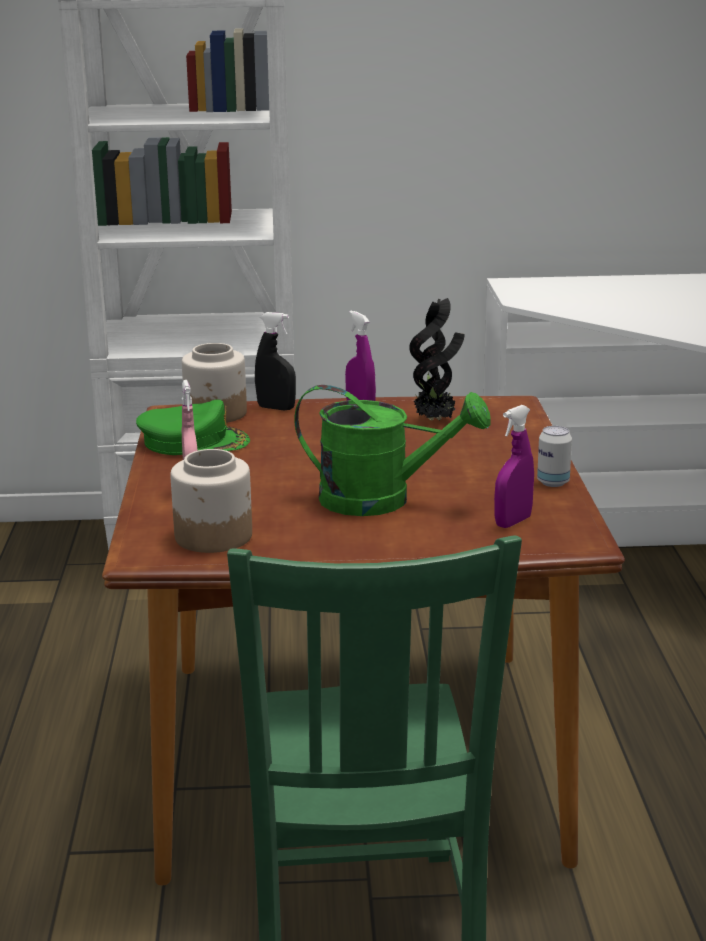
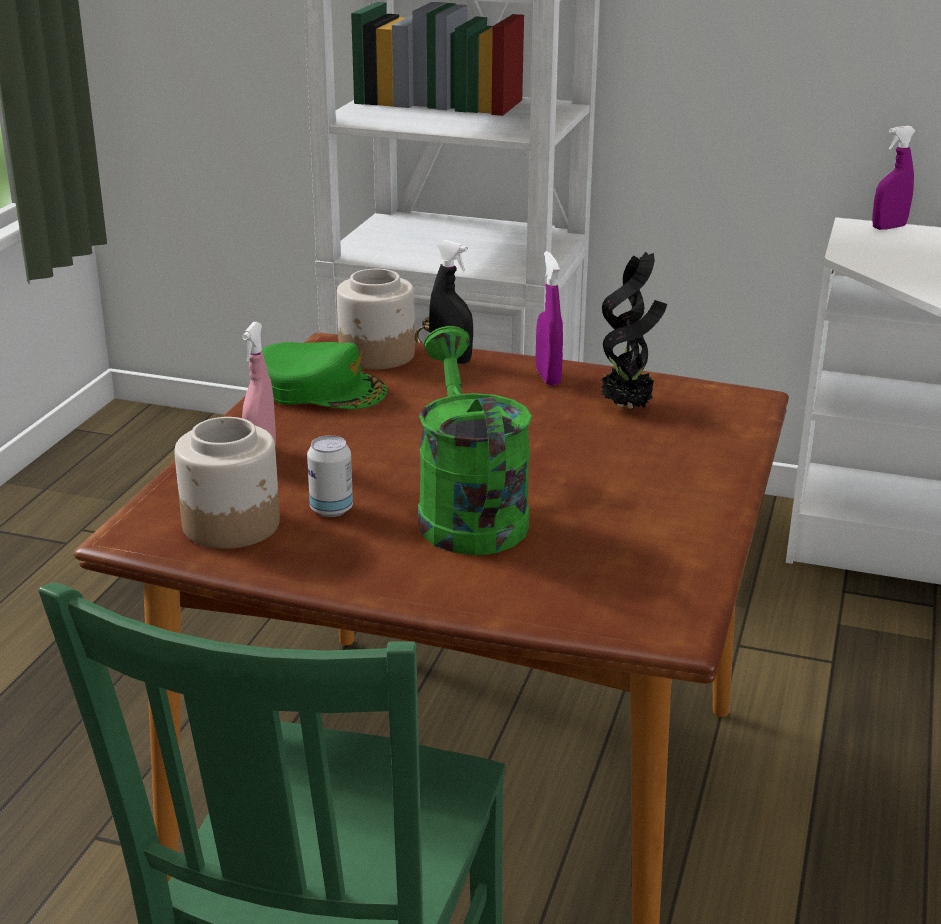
camera: 20 degrees right, 5 degrees up
green watering can [294,385,490,516] -> green watering can turned 135 degrees counterclockwise [418,326,532,555]
purple spray bottle [494,405,534,528] -> purple spray bottle moved to [872,126,916,230]
can [537,426,572,487] -> can moved to [307,435,353,517]

